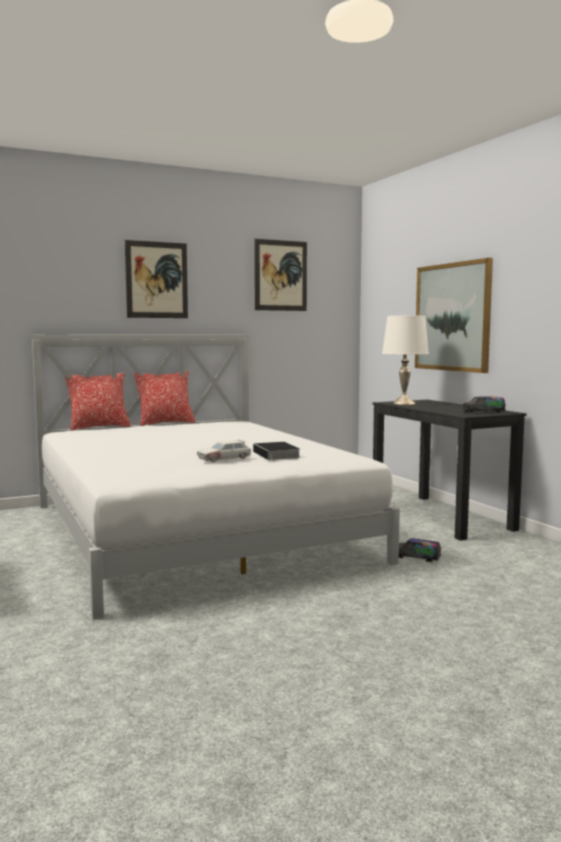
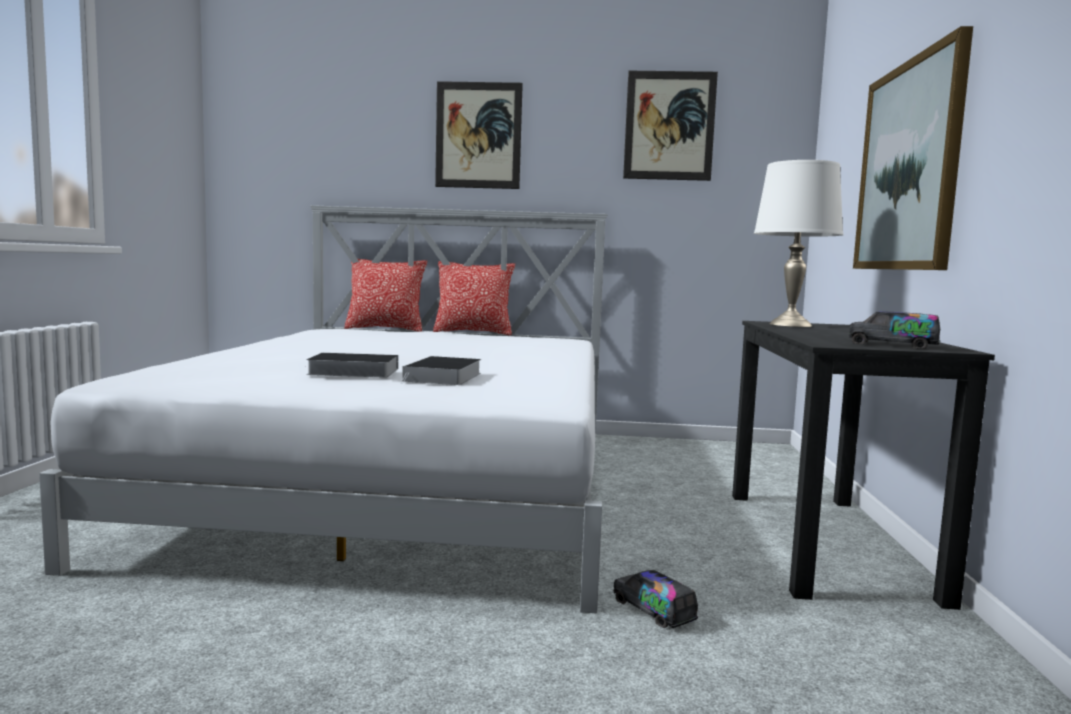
camera: 30 degrees right, 0 degrees up
toy car [197,440,251,462] -> book [306,353,398,378]

